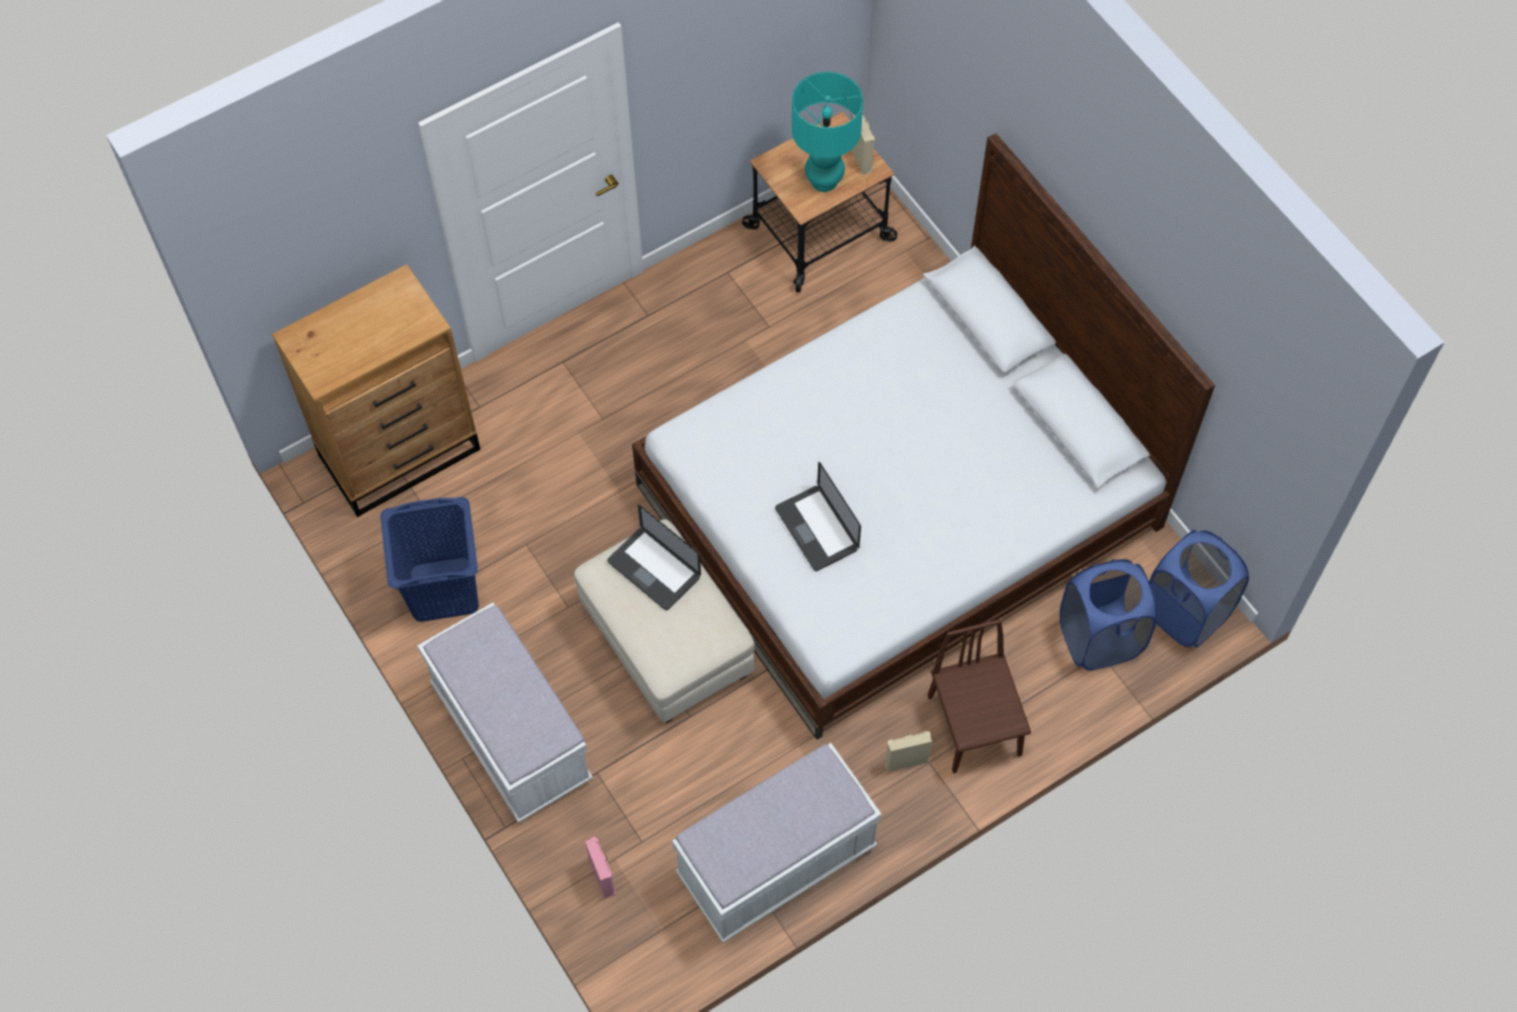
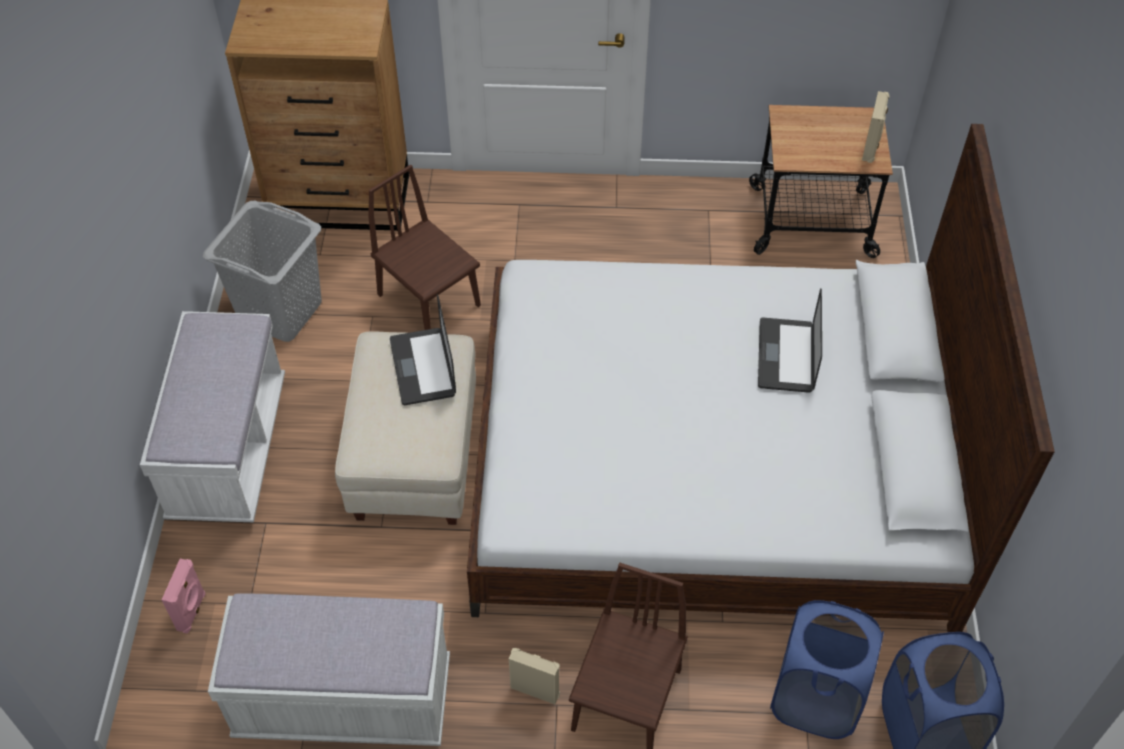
camera: 35 degrees right, 10 degrees down
blue laundry basket [380,497,479,622] -> grey laundry basket [203,201,322,342]
laptop [775,462,861,571] -> laptop moved to [758,288,822,393]
turquoise table lamp [792,72,863,192] -> none
none -> brown chair [368,165,481,330]

